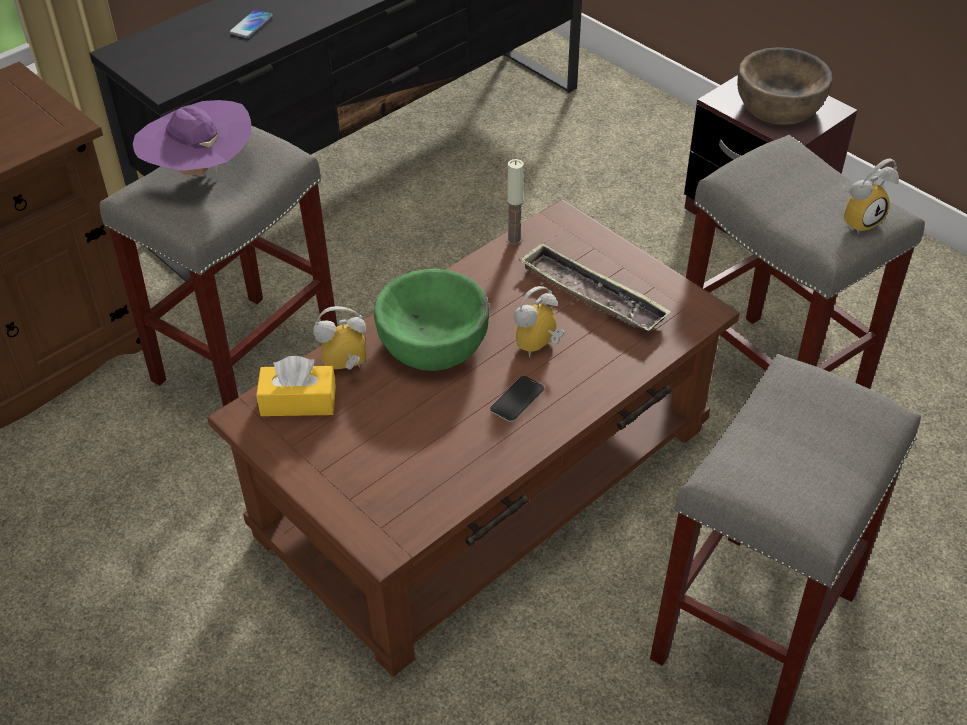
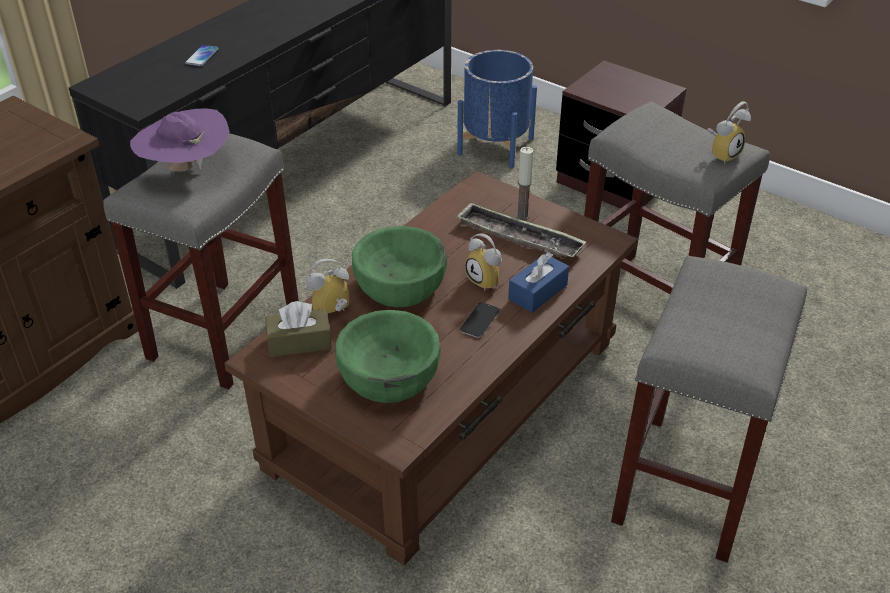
camera: 10 degrees left, 5 degrees down
yellow tissue box [256,356,336,416] -> brown tissue box [265,301,332,357]
candle [506,159,524,246] -> candle moved to [516,147,533,220]
alarm clock [514,286,565,358] -> alarm clock turned 75 degrees counterclockwise [465,234,502,291]
brown bowl [737,47,832,125] -> none
none -> green bowl [335,310,441,403]
none -> blue planter [457,50,537,168]
none -> blue tissue box [508,252,569,313]

